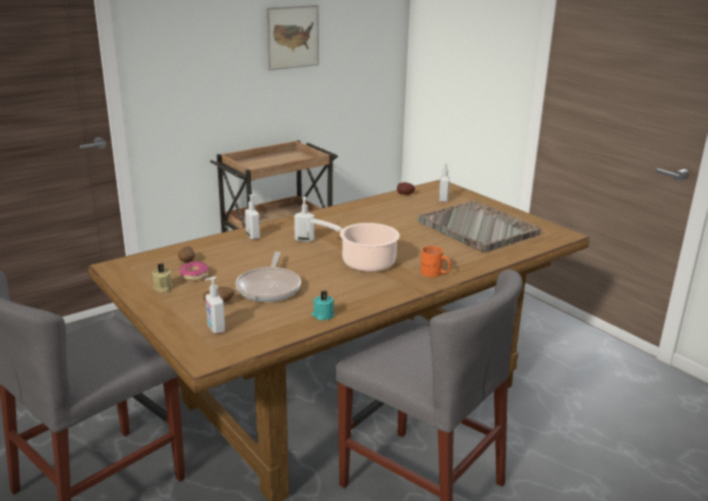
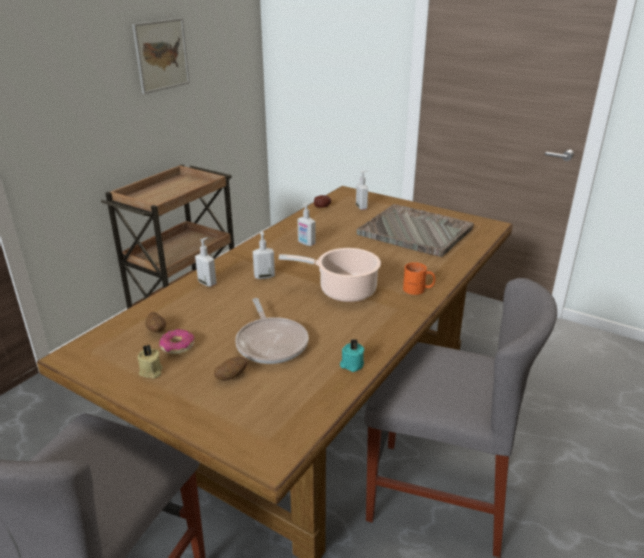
camera: 20 degrees left, 5 degrees up
soap dispenser [205,276,225,334] -> soap dispenser moved to [298,203,316,246]

